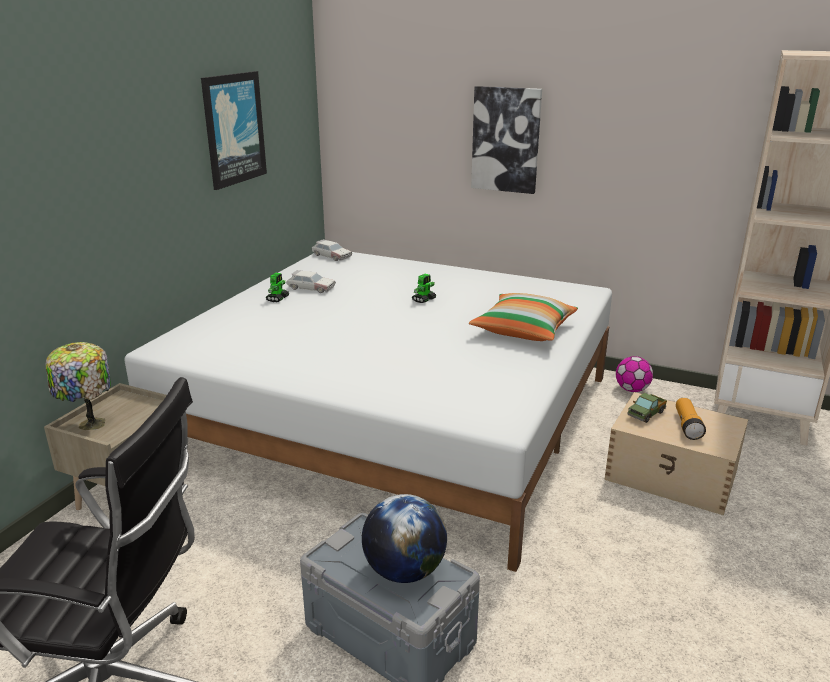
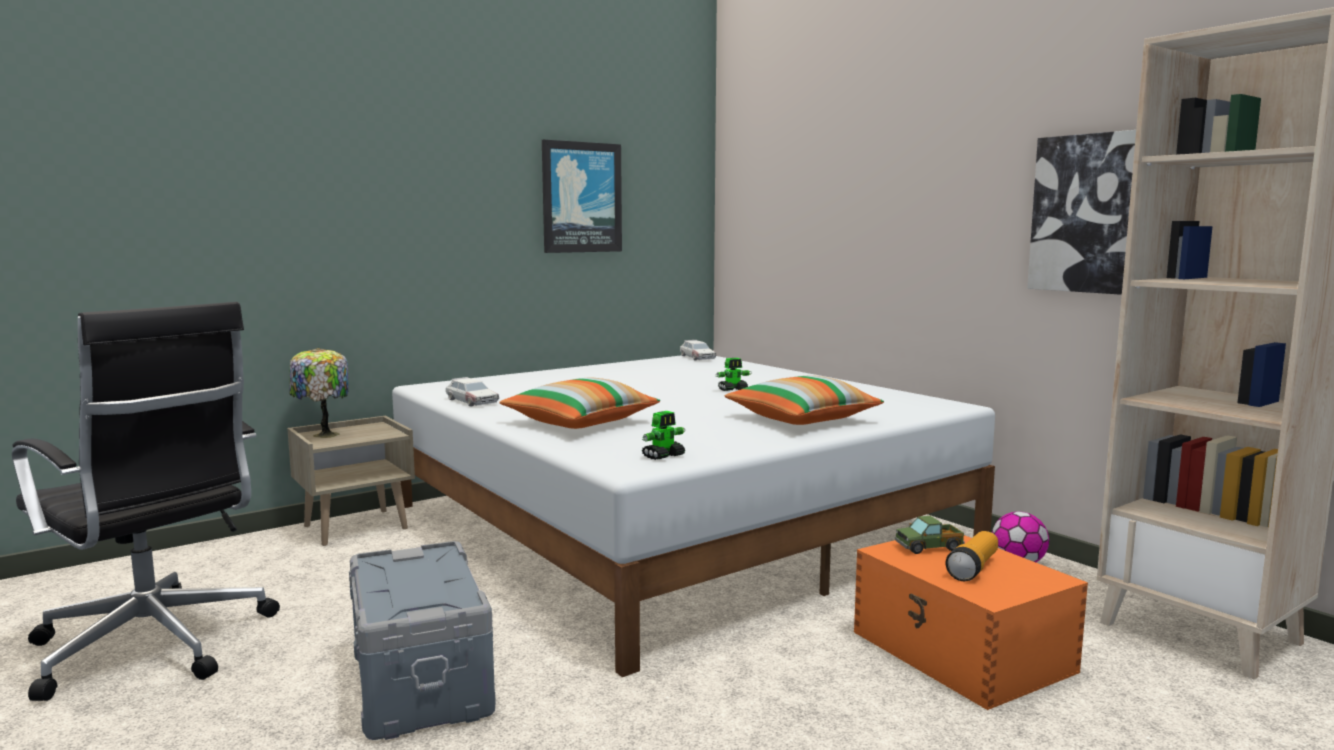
camera: 30 degrees right, 15 degrees down
toy robot [266,273,289,302] -> toy robot moved to [642,411,685,460]
toy car [287,270,336,293] -> toy car moved to [446,377,499,406]
globe [362,494,447,583] -> none
picture [471,86,542,194] -> picture moved to [1027,130,1136,295]
beige storage box [604,392,748,516] -> orange storage box [854,535,1088,710]
none -> pillow [499,378,660,429]

